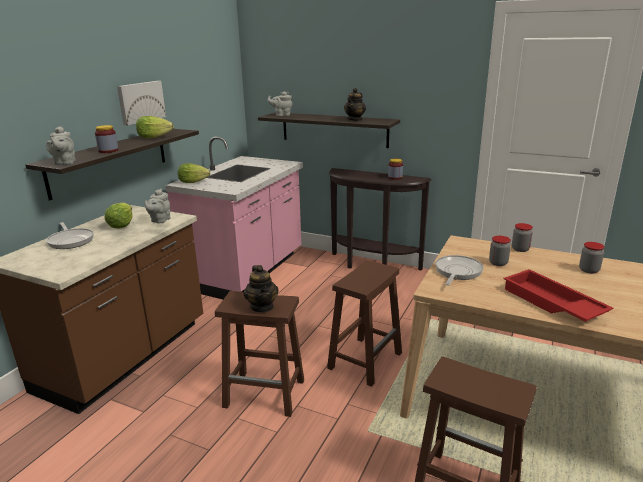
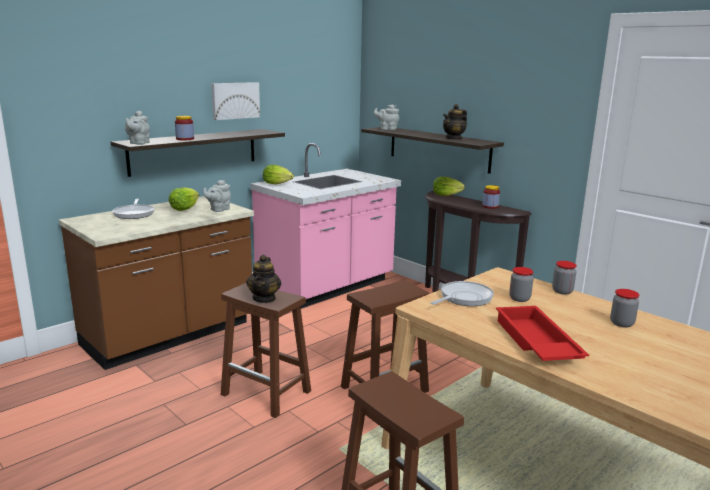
camera: 20 degrees right, 5 degrees down
lettuce [136,116,174,138] -> lettuce moved to [433,176,465,196]

